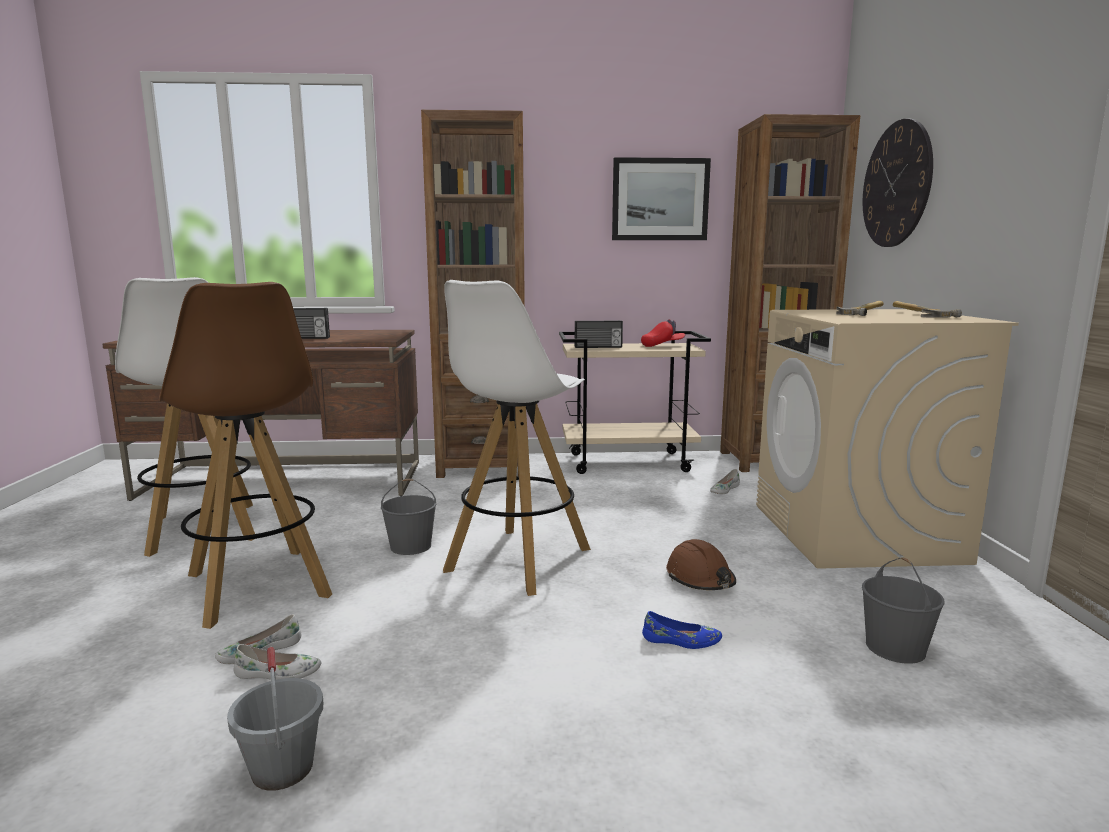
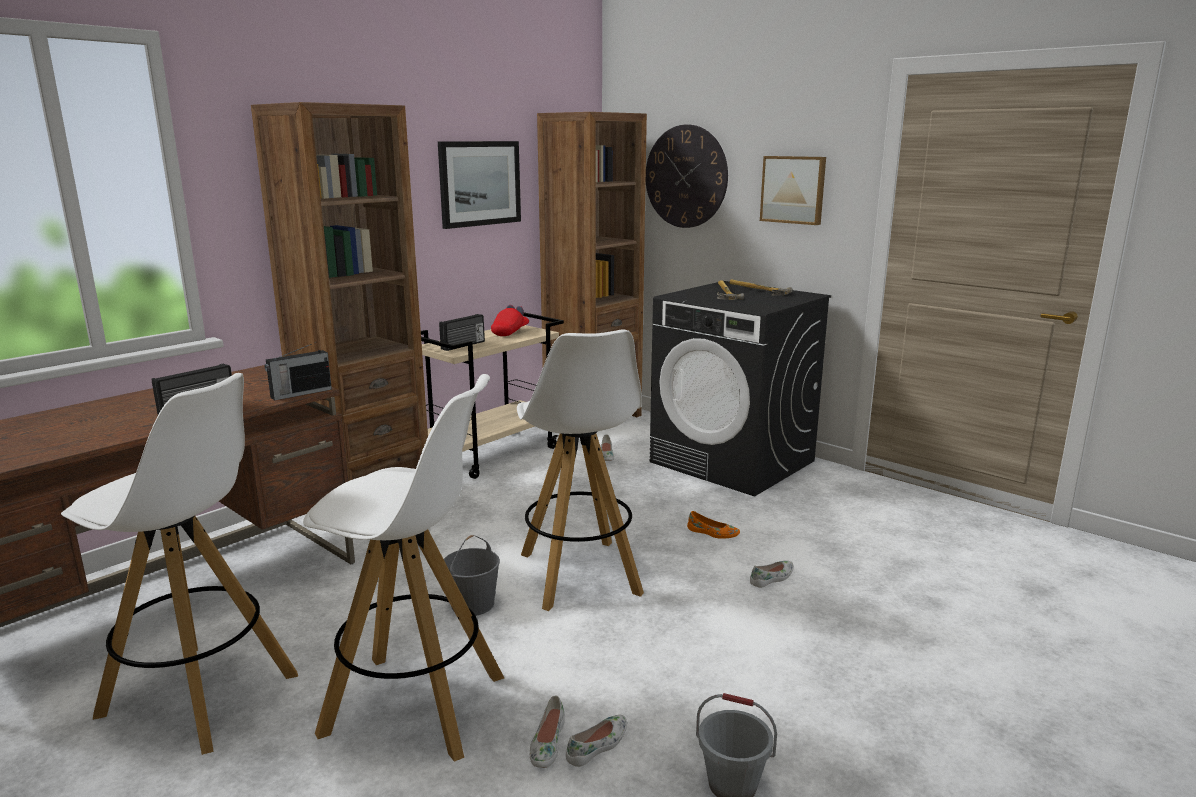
camera: 45 degrees left, 5 degrees up
brown stool [159,282,332,629] -> white stool [303,374,504,762]
blue shoe [642,611,722,649] -> white shoe [750,561,794,588]
brown hard hat [666,539,736,590] -> orange shoe [687,511,740,539]
beige washing machine [756,309,1019,569] -> black washing machine [650,281,831,496]
grey bucket [862,557,945,664] -> none
none -> radio [265,342,332,401]
none -> picture [760,156,826,225]

